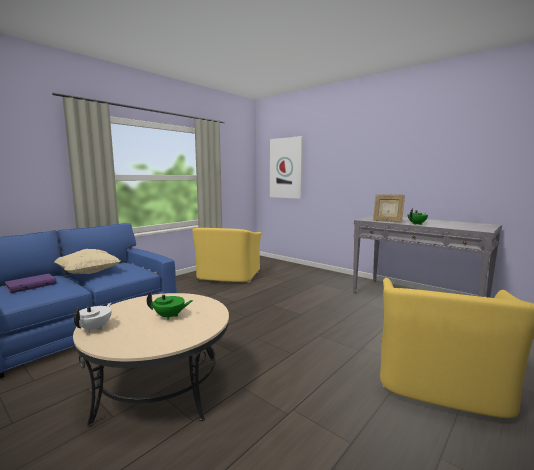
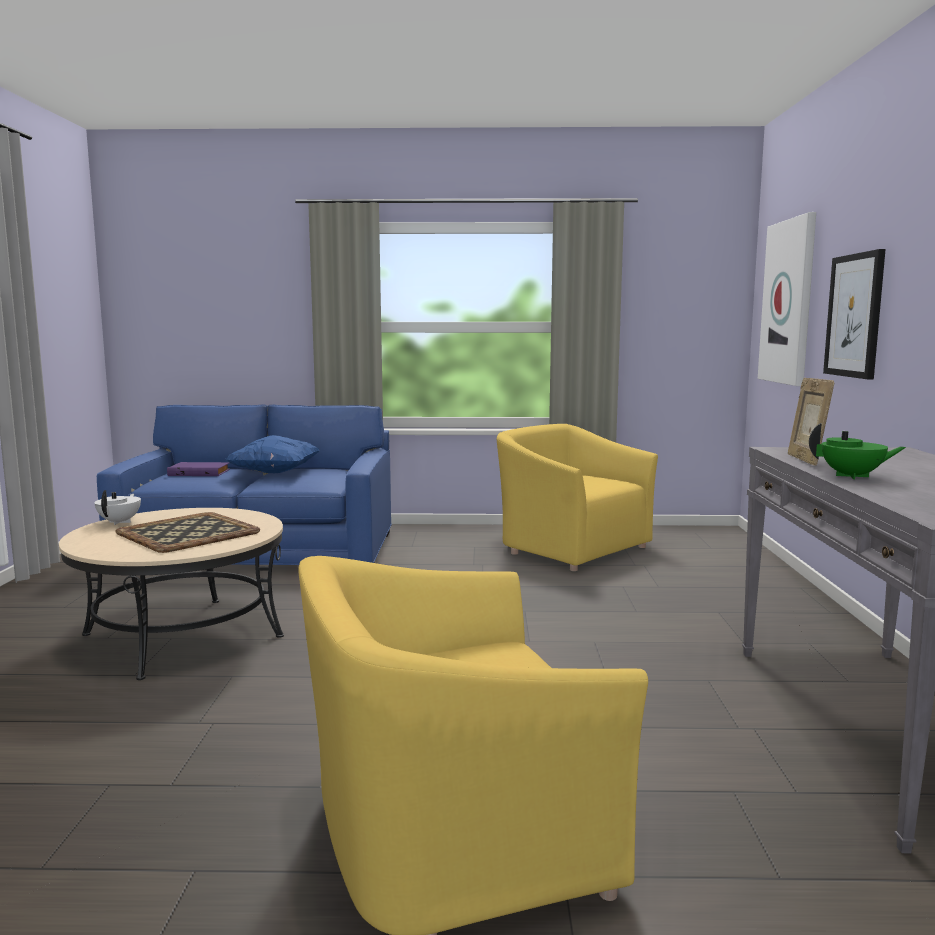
camera: 50 degrees right, 0 degrees up
beige pillow [54,249,120,274] -> blue pillow [226,435,320,473]
white teapot [74,303,112,332] -> white teapot turned 60 degrees counterclockwise [94,490,141,525]
green teapot [147,292,193,320] -> tray [115,512,260,553]
yellow armchair [192,228,261,283] -> yellow armchair turned 75 degrees clockwise [497,424,658,571]
none -> picture [823,249,886,379]

